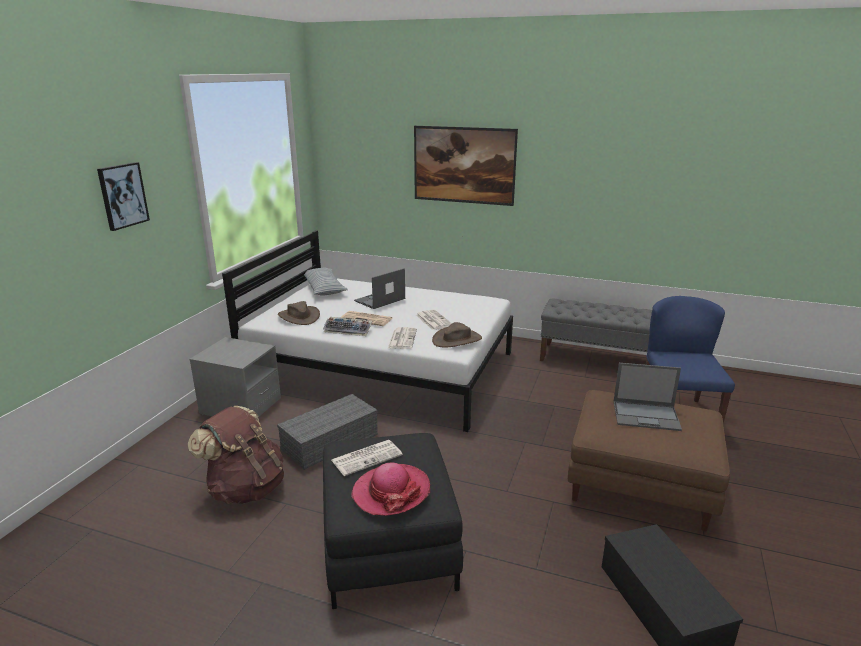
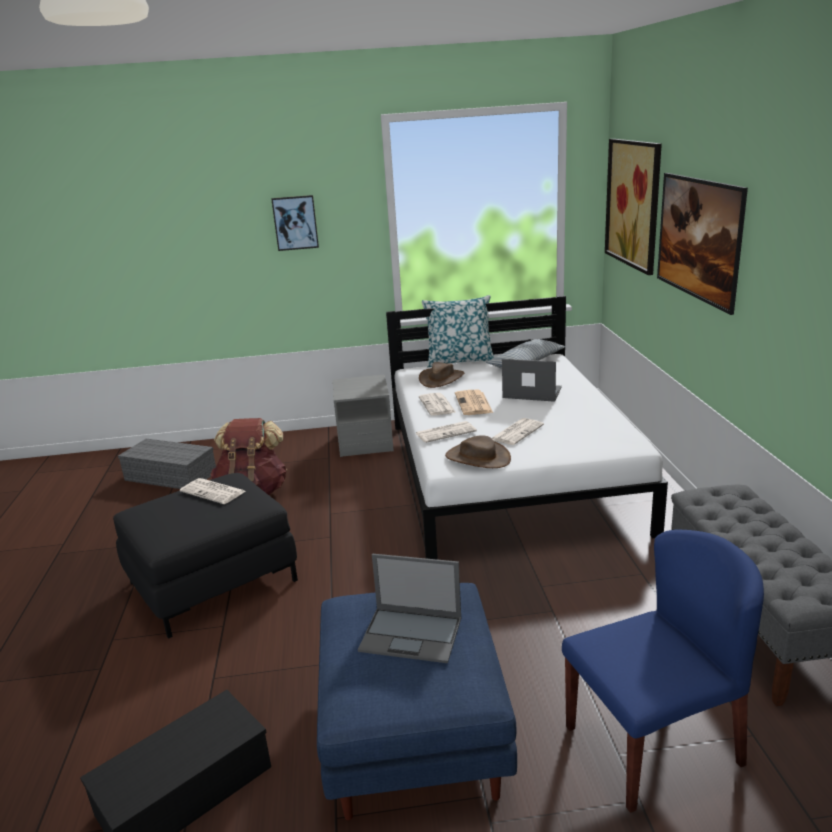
camera: 65 degrees right, 0 degrees up
grey storage box [277,394,378,470] -> grey storage box moved to [118,439,216,489]
keyboard [323,317,372,336] -> newspaper [419,393,456,416]
hat [351,462,430,516] -> none
brown ottoman [568,390,730,531] -> blue ottoman [317,583,517,820]
laptop [613,363,682,431] -> laptop turned 60 degrees counterclockwise [358,554,461,663]
none -> pillow [422,295,494,367]
none -> picture [605,139,662,275]

